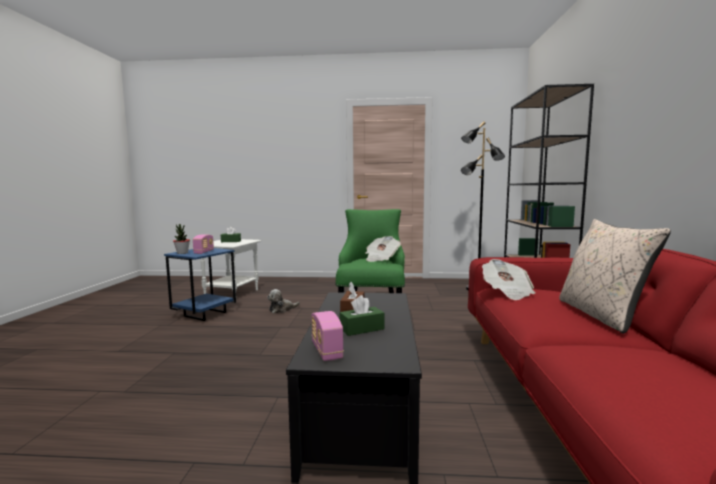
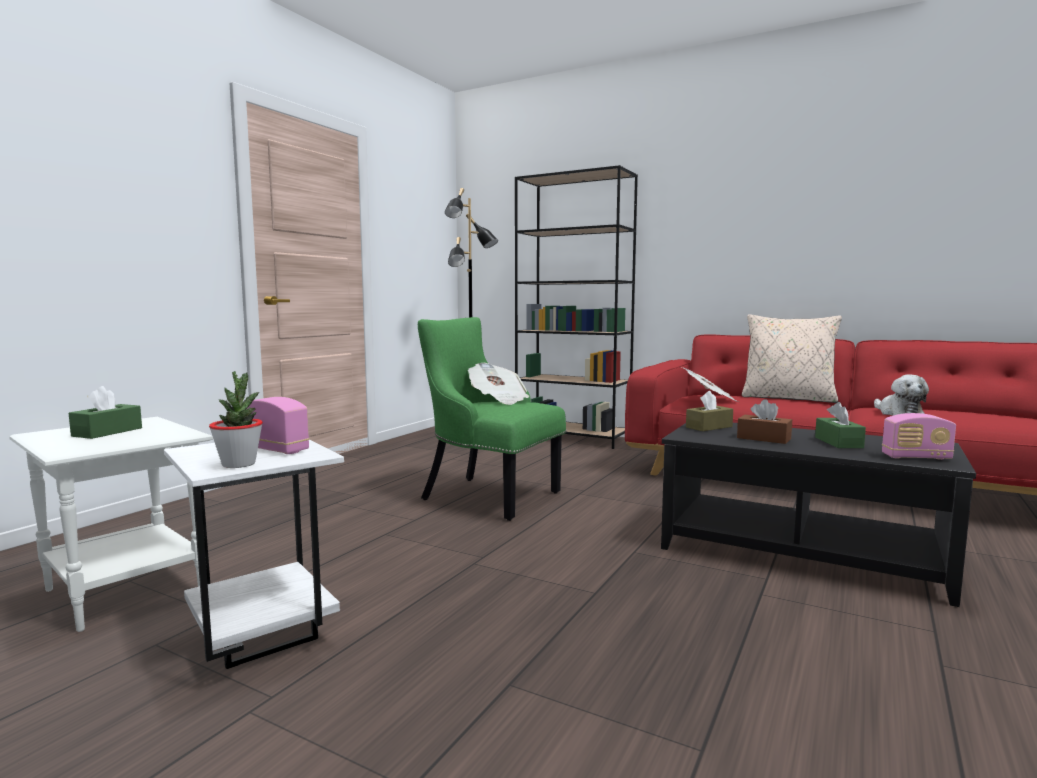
camera: 65 degrees left, 0 degrees up
blue side table [164,248,236,321] -> white side table [164,440,344,669]
plush toy [267,289,300,314] -> plush toy moved to [874,374,929,416]
none -> brown tissue box [686,391,733,431]

